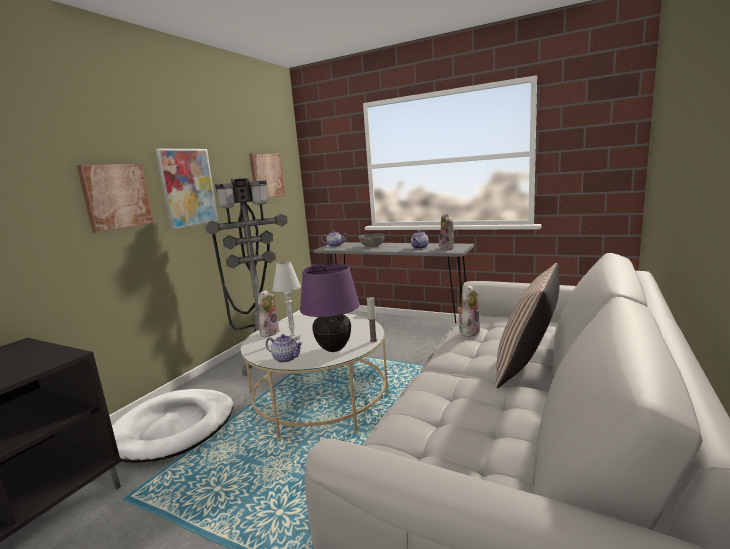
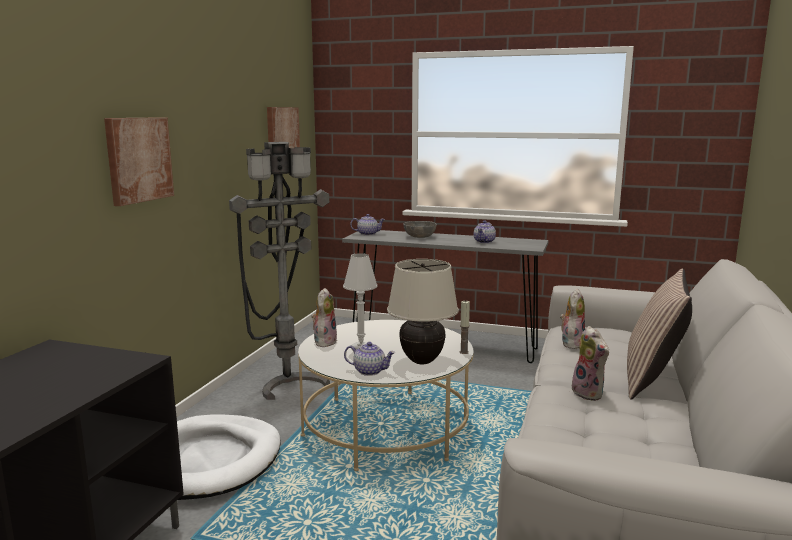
camera: 10 degrees left, 0 degrees up
picture [155,149,219,230] -> none
purple table lamp [300,263,360,352] -> beige table lamp [387,259,459,364]
plush toy [439,212,455,250] -> plush toy moved to [568,326,609,401]

